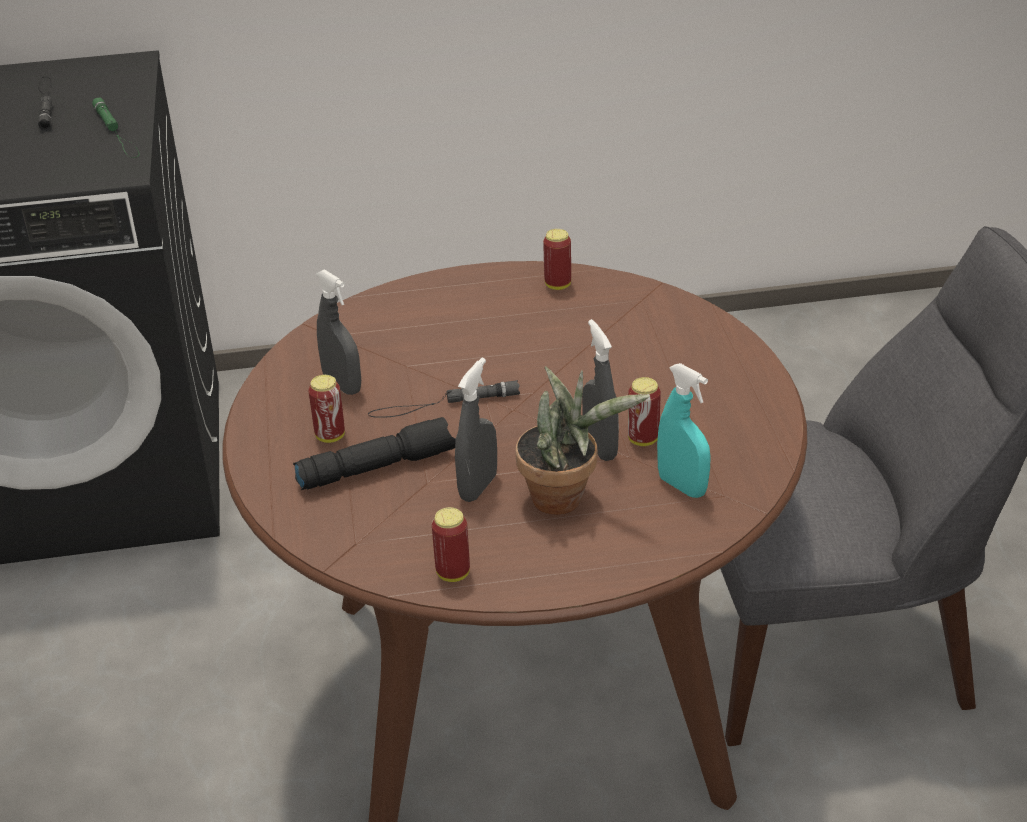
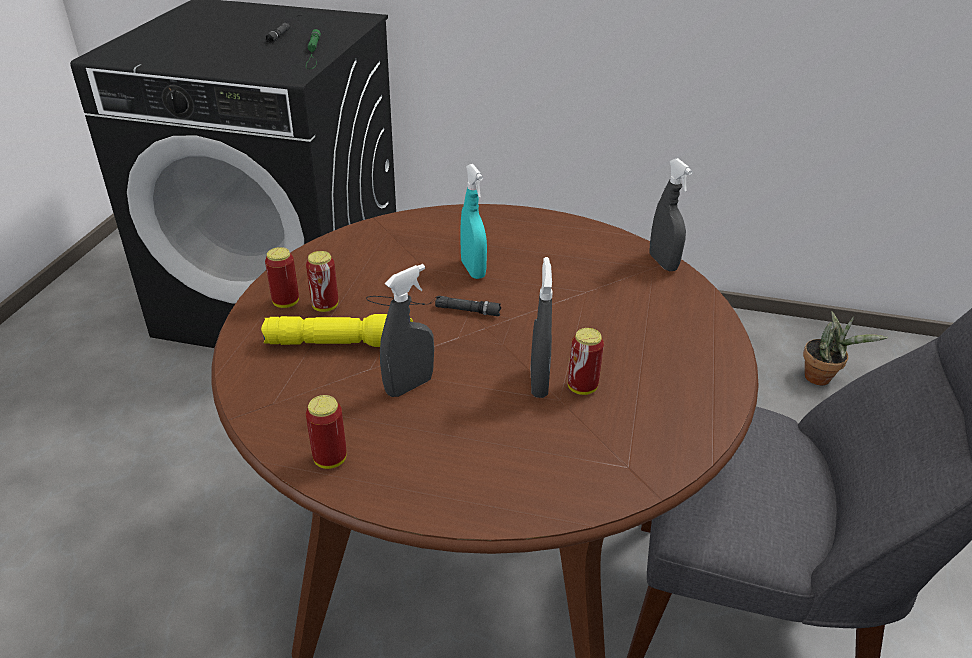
camera: 20 degrees right, 0 degrees up
black flashlight [293,417,456,490] -> yellow flashlight [261,314,413,347]
grey spray bottle [316,269,361,395] -> grey spray bottle moved to [650,158,693,271]
potted plant [515,366,650,515] -> potted plant moved to [803,311,888,385]
can [543,229,571,290] -> can moved to [265,247,299,308]
turquoise spray bottle [657,363,711,498] -> turquoise spray bottle moved to [460,164,487,279]

